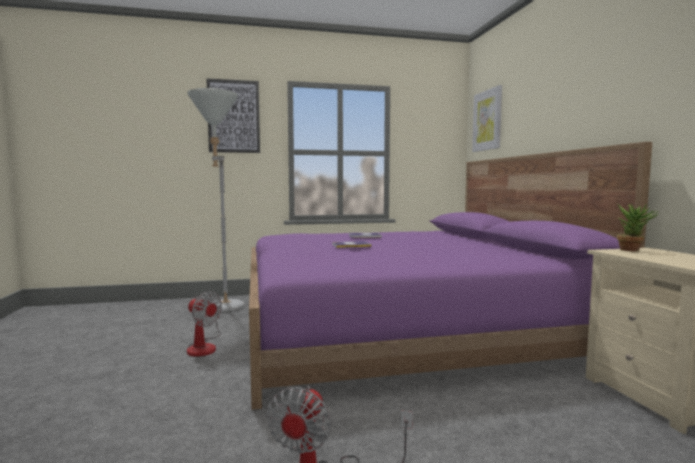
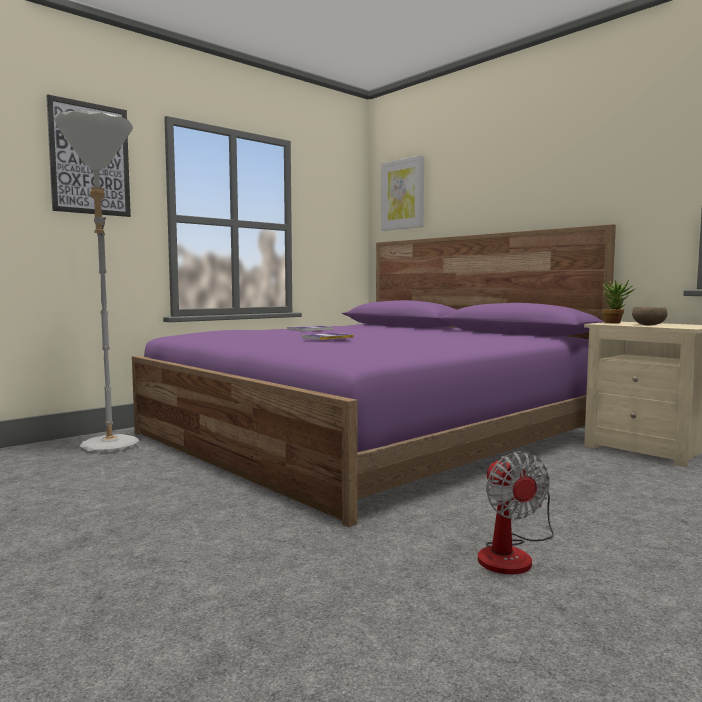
camera: 30 degrees left, 0 degrees up
fan [187,291,222,357] -> none
none -> brown bowl [632,307,667,326]

